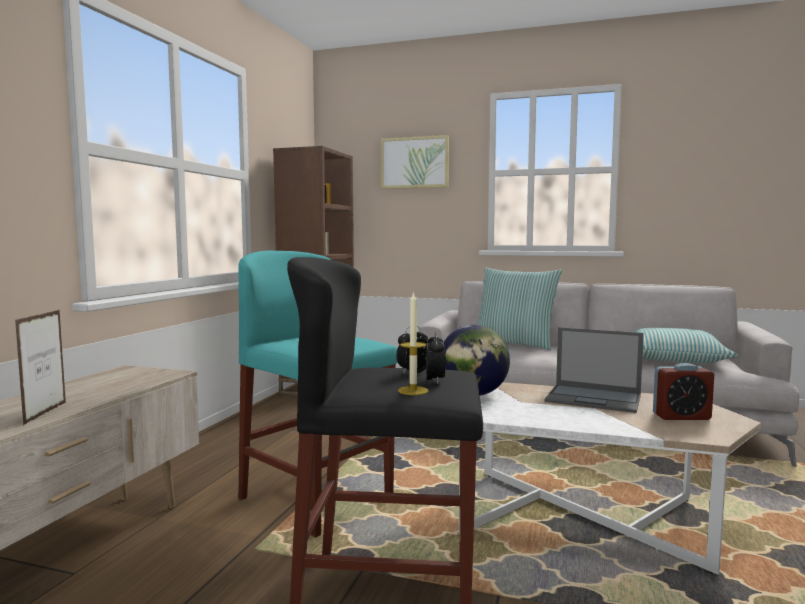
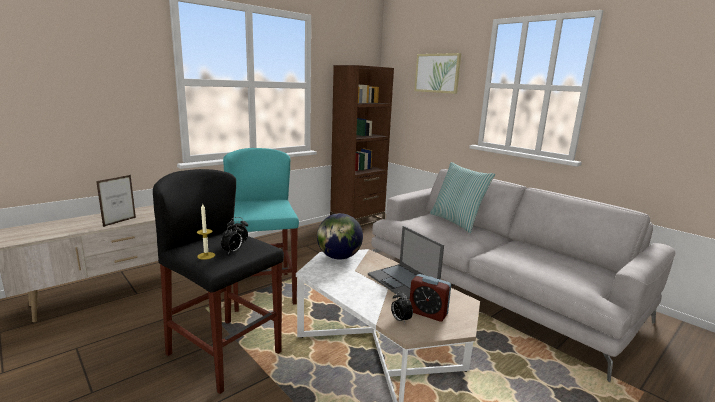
camera: 30 degrees right, 10 degrees up
pillow [634,328,738,363] -> none
none -> alarm clock [391,292,413,323]

